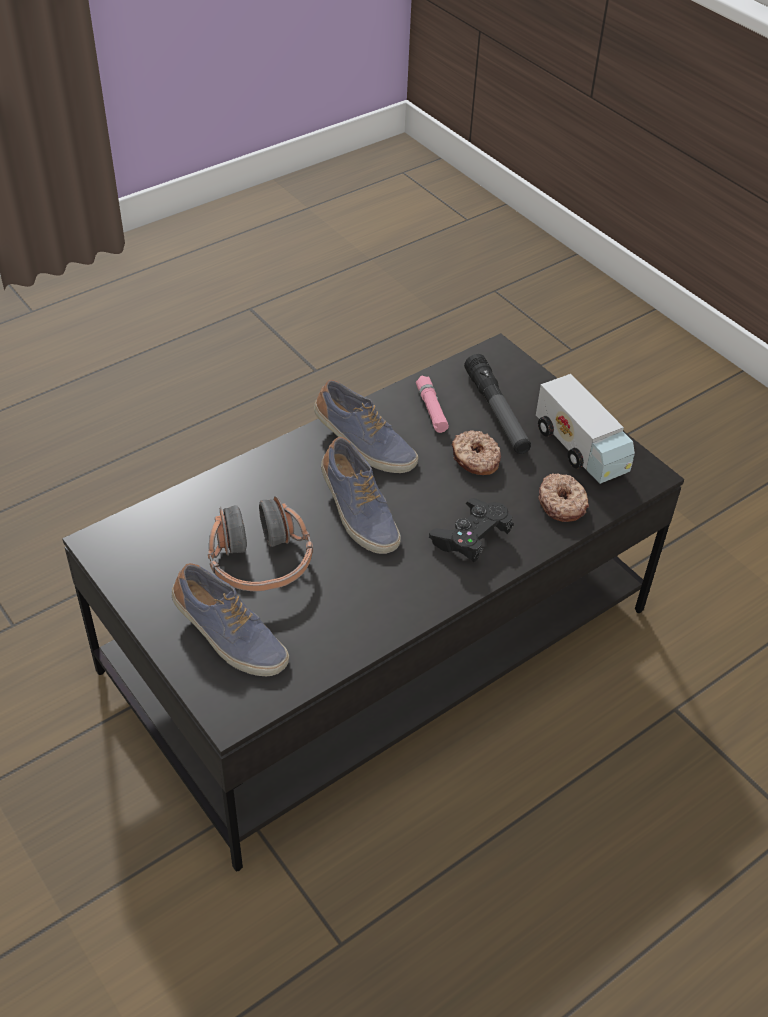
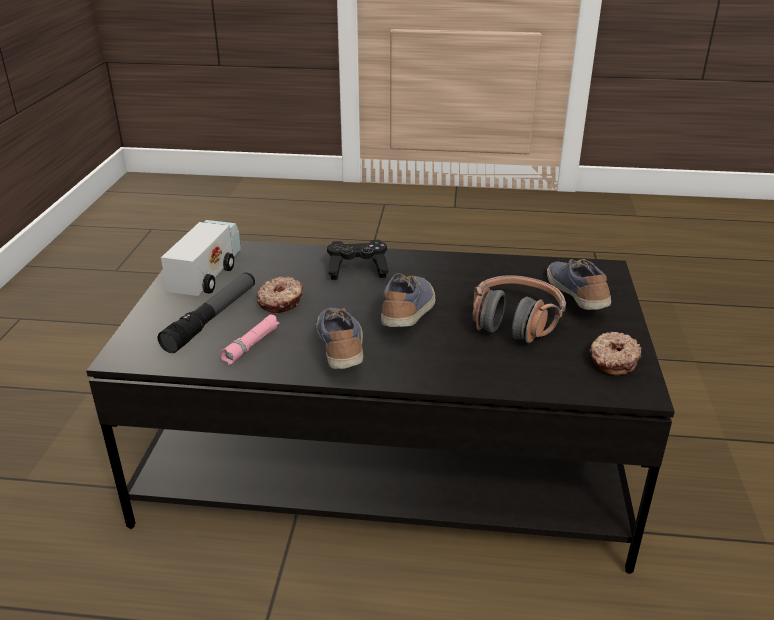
camera: 135 degrees left, 15 degrees down
donut [539,473,589,522] -> donut moved to [590,332,642,375]

